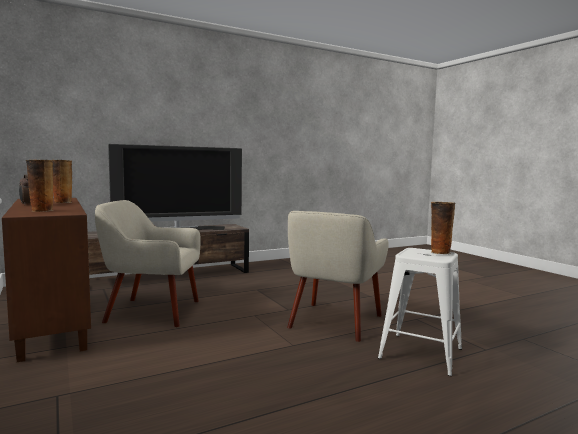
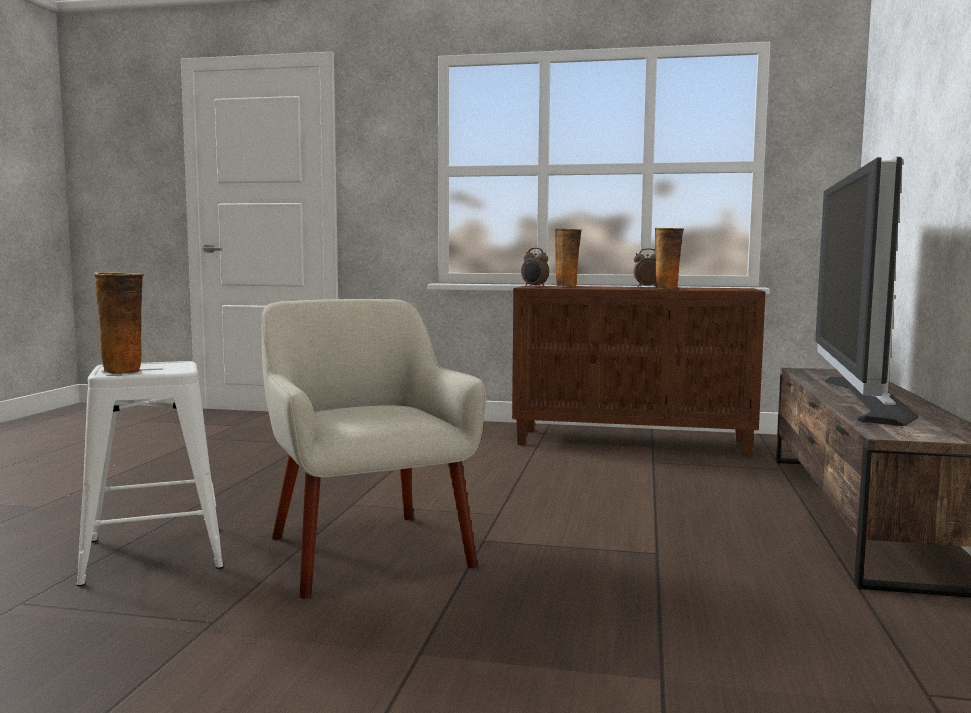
camera: 130 degrees right, 0 degrees up
beige armchair [95,200,201,327] -> none
none -> alarm clock [521,248,549,287]

